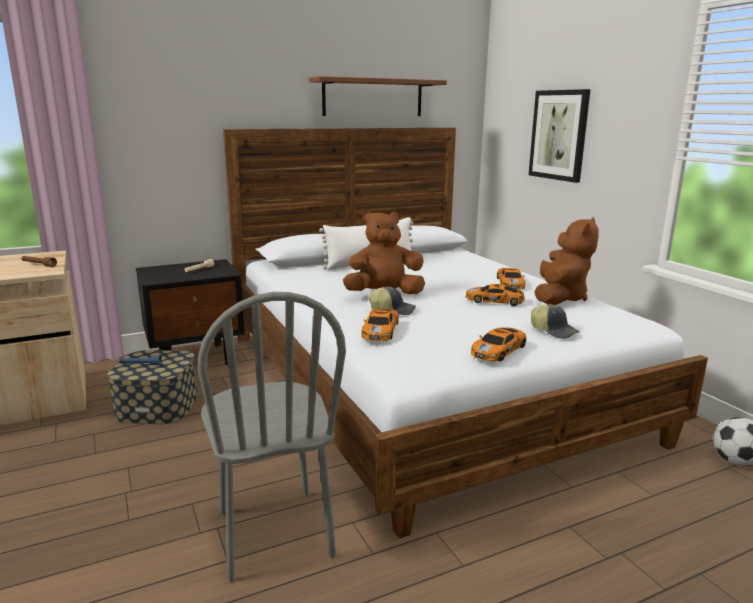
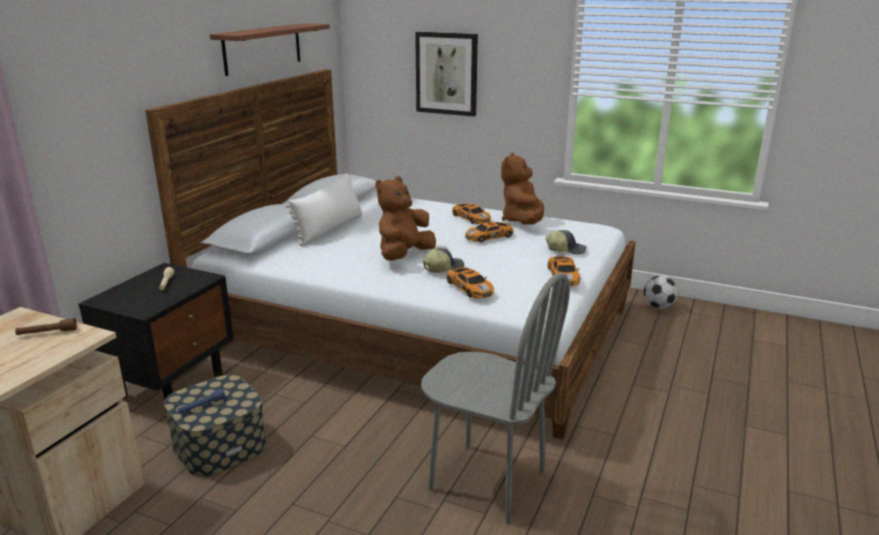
camera: 40 degrees left, 5 degrees up
brown plush toy [535,217,599,305] -> brown plush toy turned 150 degrees counterclockwise [501,153,544,225]

